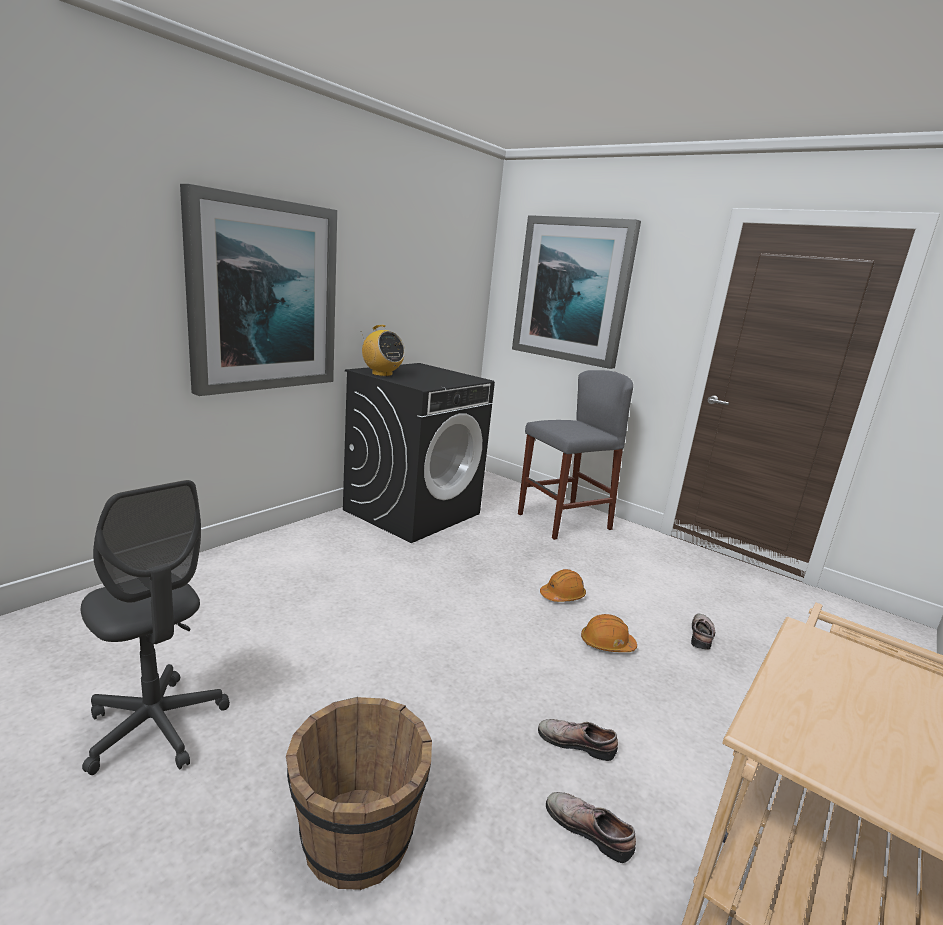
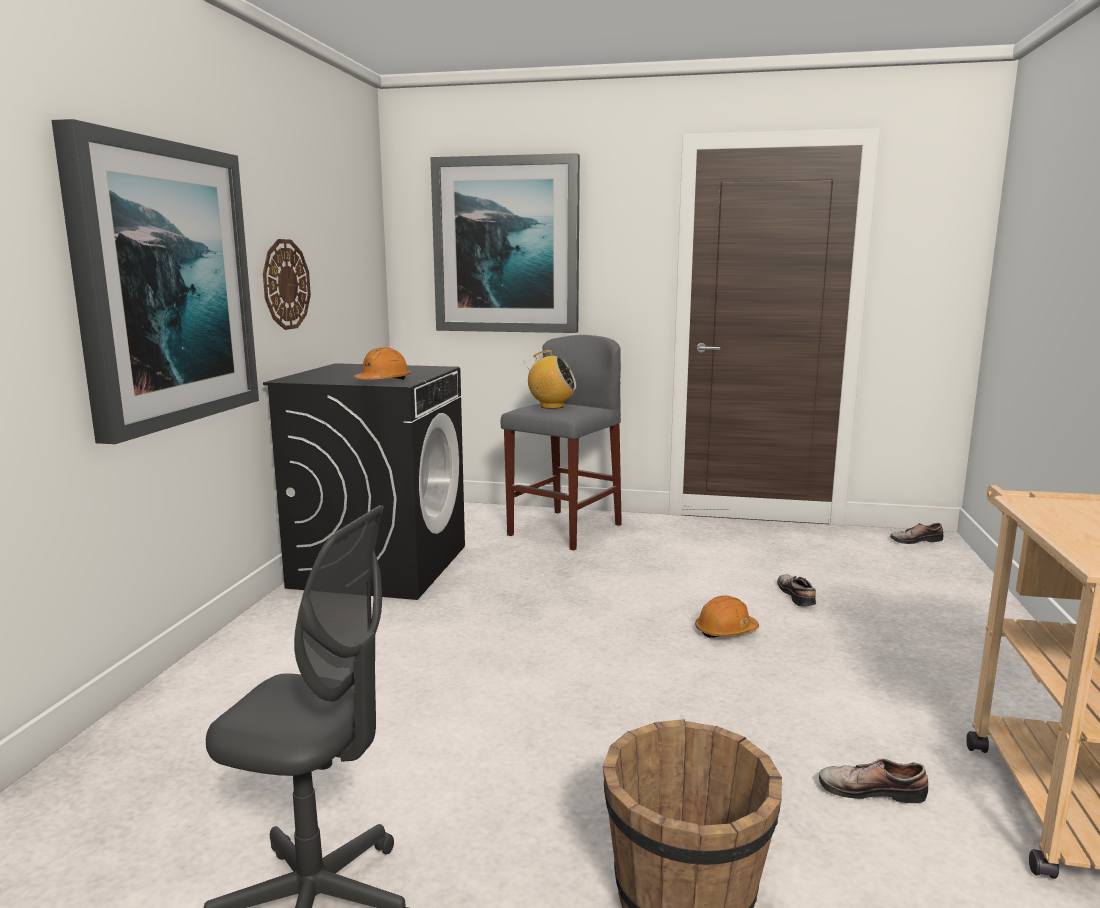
camera: 25 degrees left, 5 degrees down
radio [360,325,405,376] -> radio moved to [524,350,576,409]
shoe [538,719,618,761] -> shoe moved to [890,523,943,544]
orange hard hat [540,569,586,602] -> orange hard hat moved to [354,347,411,380]
none -> wall clock [263,239,311,330]

